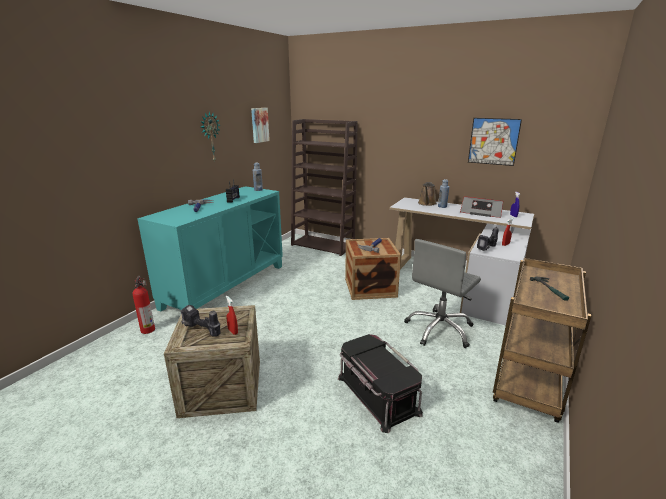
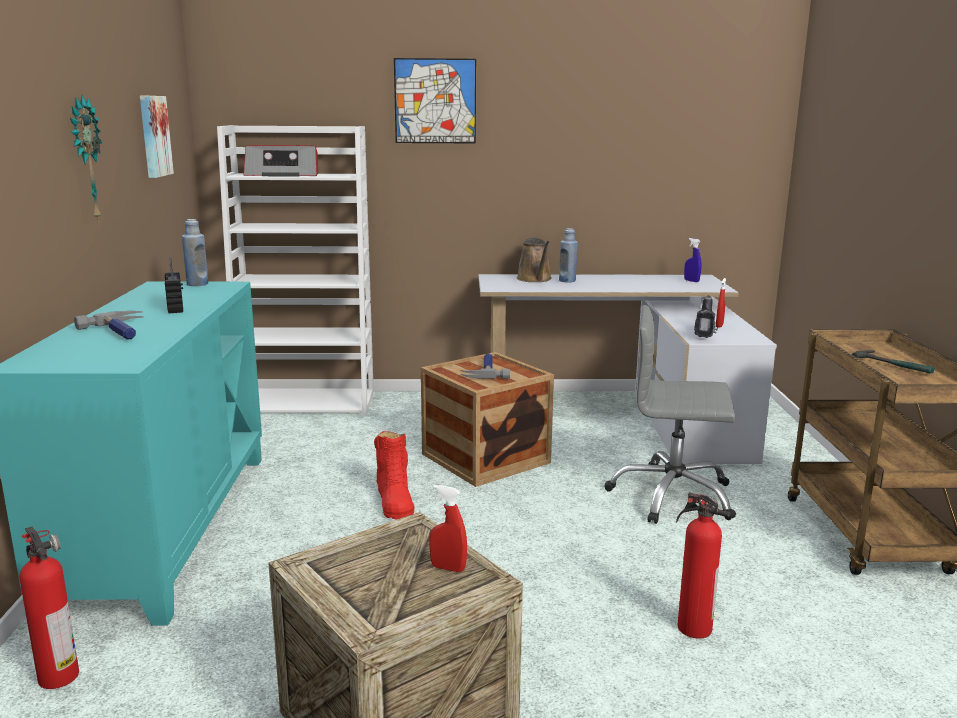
camera: 30 degrees left, 5 degrees down
power drill [181,305,221,336] -> none
brown bookcase [291,119,358,256] -> white bookcase [217,125,374,416]
black storage box [338,334,423,433] -> fire extinguisher [676,492,730,638]
grey office chair [404,239,481,348] -> grey office chair turned 90 degrees clockwise [605,305,736,524]
radio [460,196,503,218] -> radio moved to [243,145,318,177]
picture [468,118,522,166] -> picture moved to [394,58,476,143]
none -> red boot [374,431,415,520]

